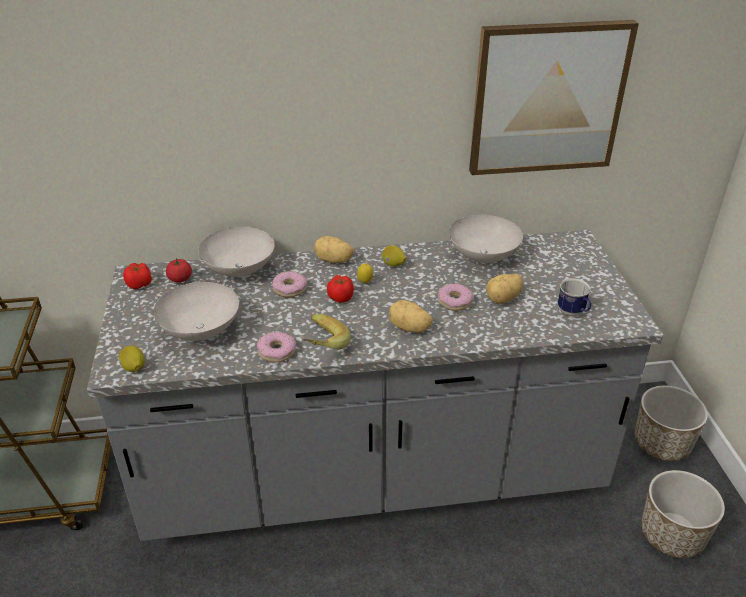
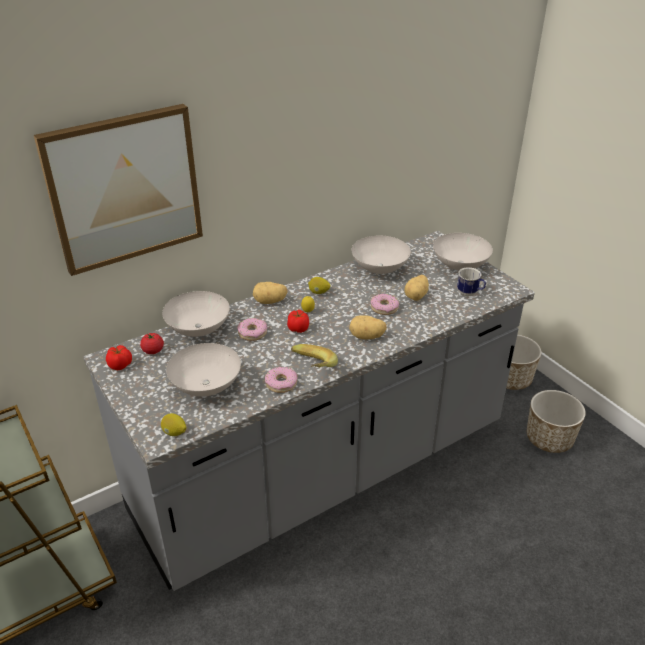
camera: 25 degrees left, 0 degrees up
picture [469,20,639,175] -> picture moved to [34,104,203,276]
none -> white bowl [433,233,493,271]

